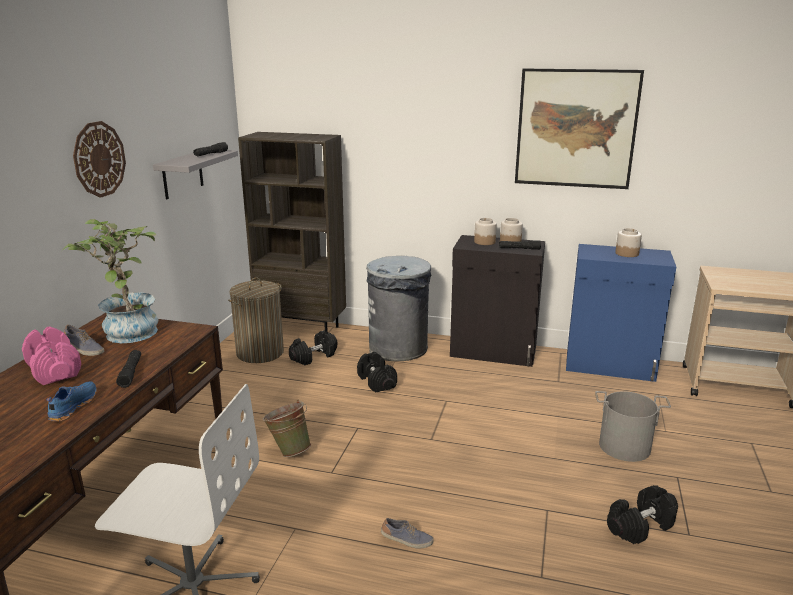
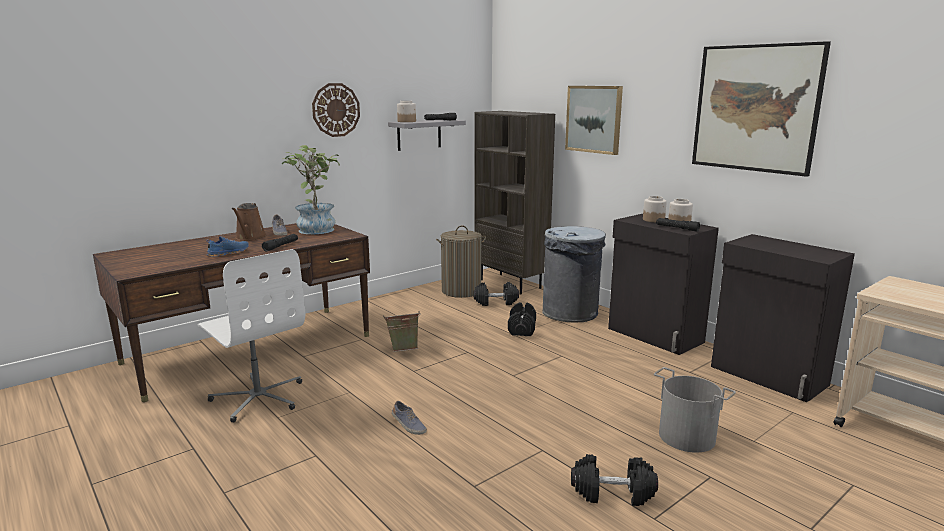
camera: 35 degrees right, 5 degrees down
pink dumbbell [22,327,81,385] -> brown watering can [232,203,266,240]
blue cabinet [566,244,676,382] -> black cabinet [711,234,855,402]
jar [615,228,642,257] -> jar moved to [397,101,416,122]
none -> picture [565,86,623,155]

